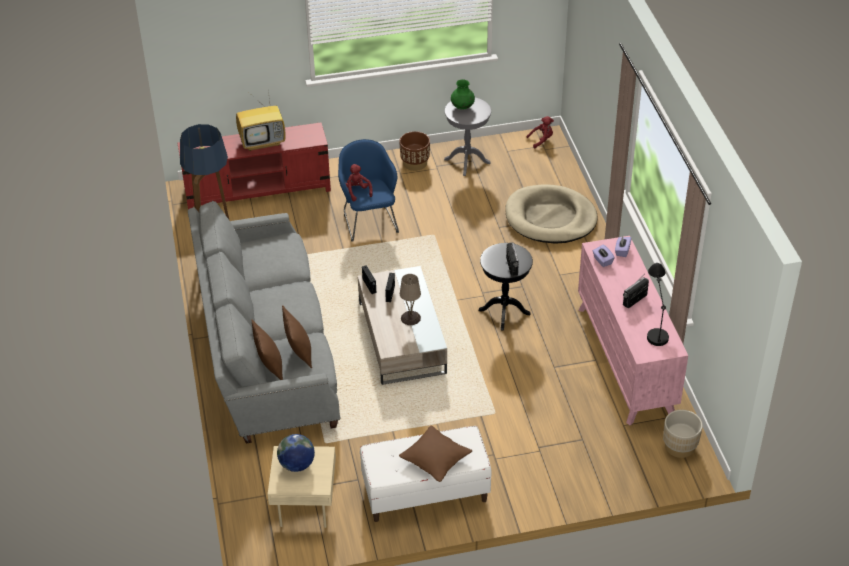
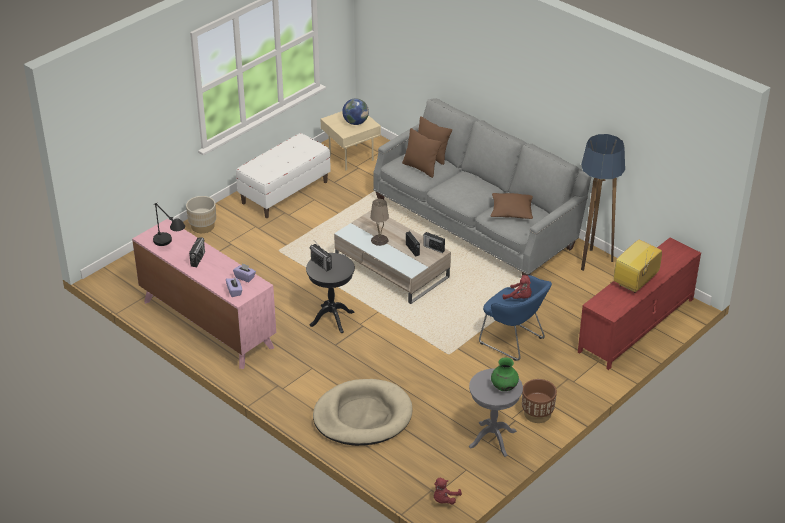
camera: 145 degrees right, 5 degrees down
brown pillow [399,425,472,482] -> brown pillow moved to [491,193,533,219]
beige planter [663,410,703,458] -> beige planter moved to [186,196,216,233]

